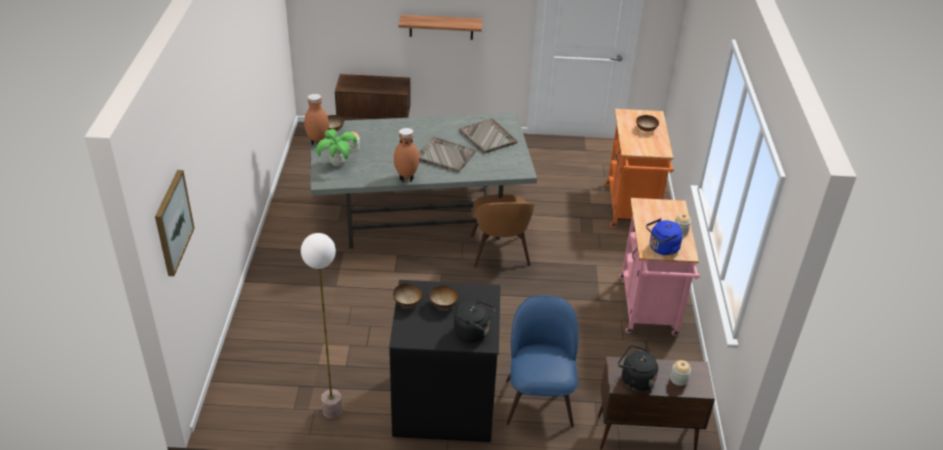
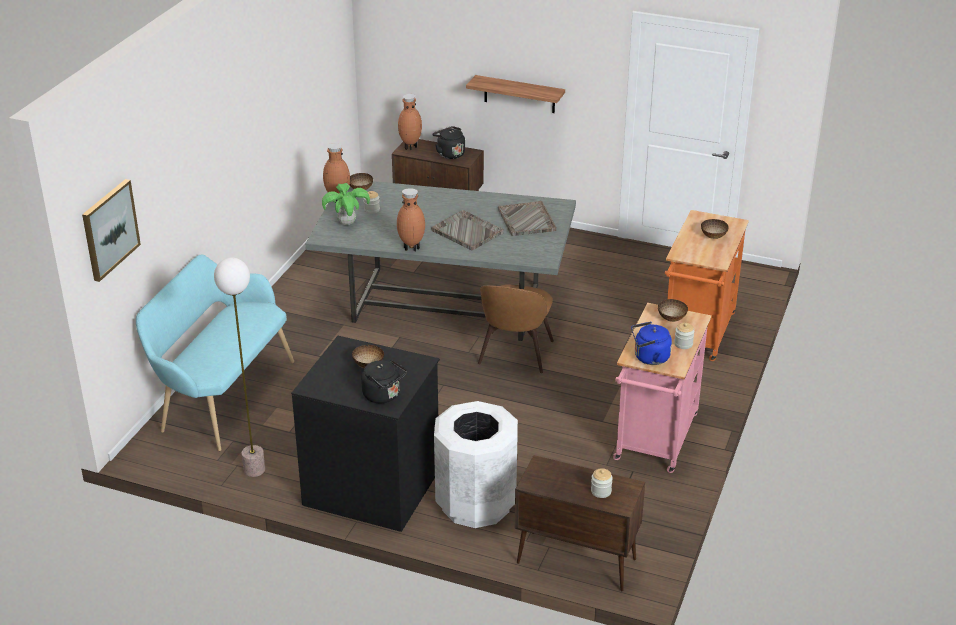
camera: 20 degrees right, 5 degrees down
bowl [393,283,422,307] -> bowl moved to [658,299,688,322]
blue chair [506,295,578,427] -> white trash can [434,401,518,528]
black kettle [618,345,658,391] -> black kettle moved to [432,126,465,159]
none -> turquoise bench [136,255,294,451]
none -> brown vase [398,94,422,150]

